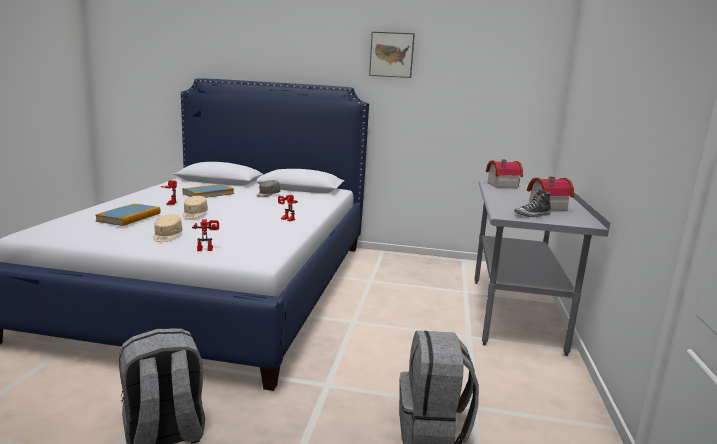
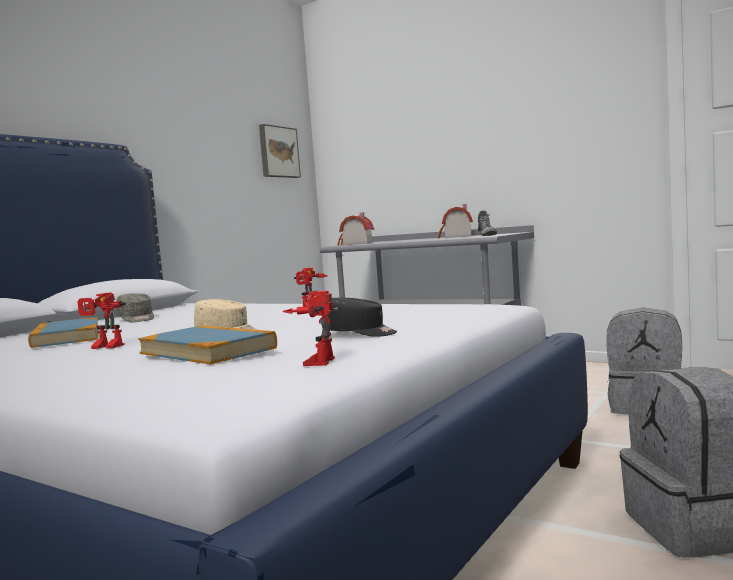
camera: 65 degrees left, 10 degrees down
beige cap [153,214,182,242] -> black cap [326,298,397,337]
toy robot [192,219,219,251] -> toy robot moved to [283,291,335,366]
picture [369,32,415,78] -> picture moved to [259,124,301,178]

